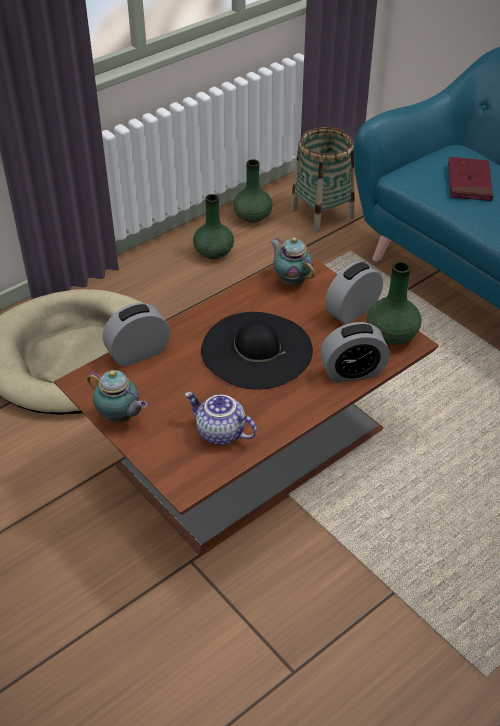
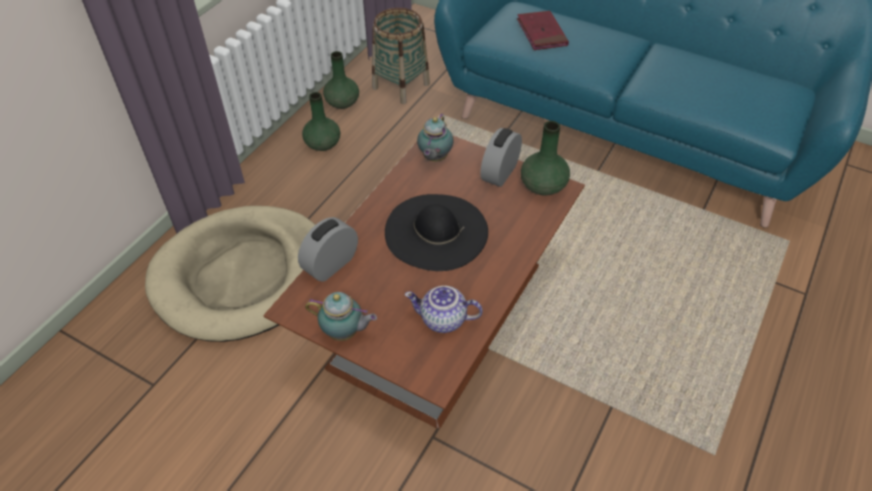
camera: 20 degrees left, 5 degrees up
teapot [270,237,315,286] -> teapot turned 105 degrees counterclockwise [417,113,454,161]
alarm clock [320,322,390,383] -> none

